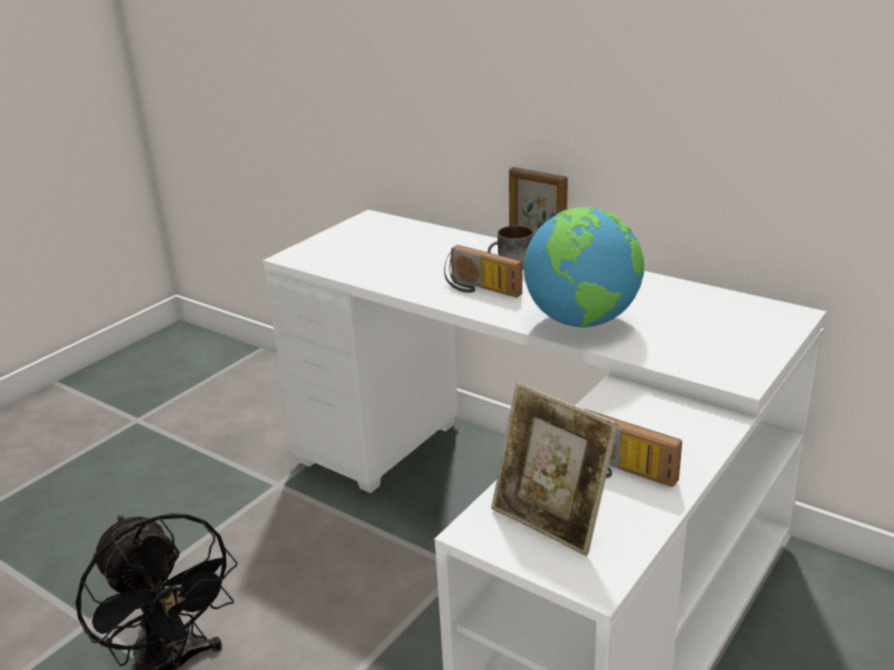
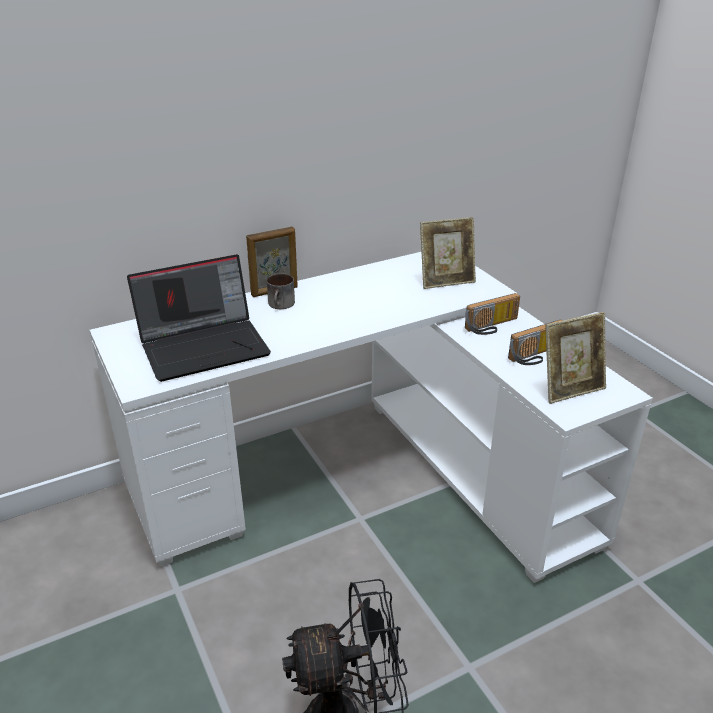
camera: 65 degrees left, 5 degrees up
radio [444,245,522,298] -> radio moved to [465,293,520,335]
globe [524,207,644,328] -> none
none -> laptop [127,254,271,382]
none -> picture frame [420,217,476,289]

